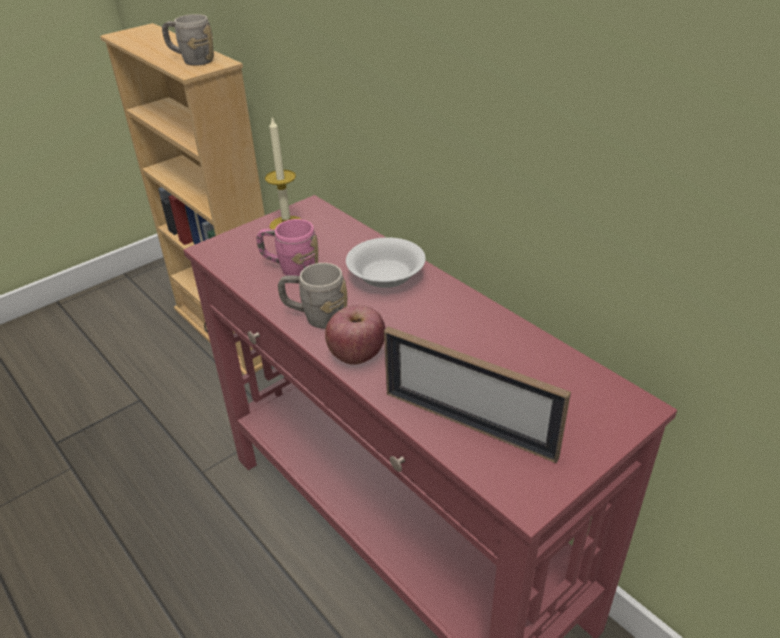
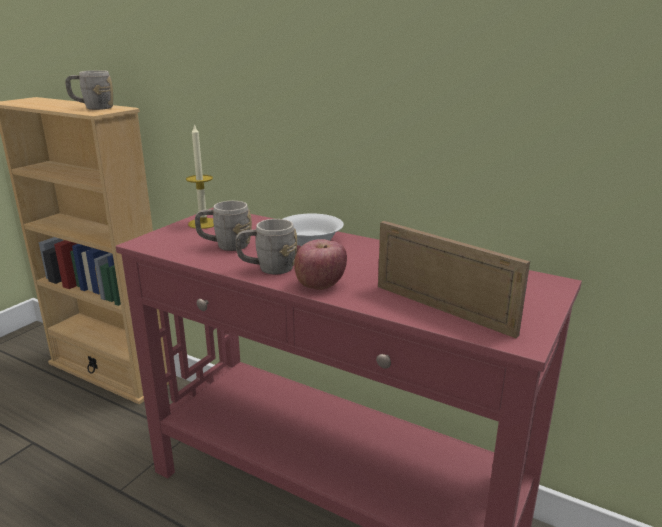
camera: 20 degrees left, 15 degrees down
pink mug [256,219,318,276] -> grey mug [195,201,252,251]
picture frame [384,327,571,463] -> picture frame turned 150 degrees counterclockwise [378,221,530,338]

